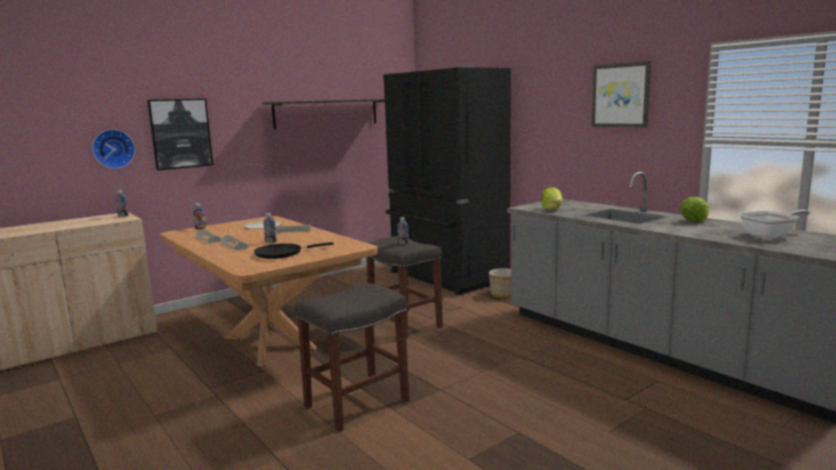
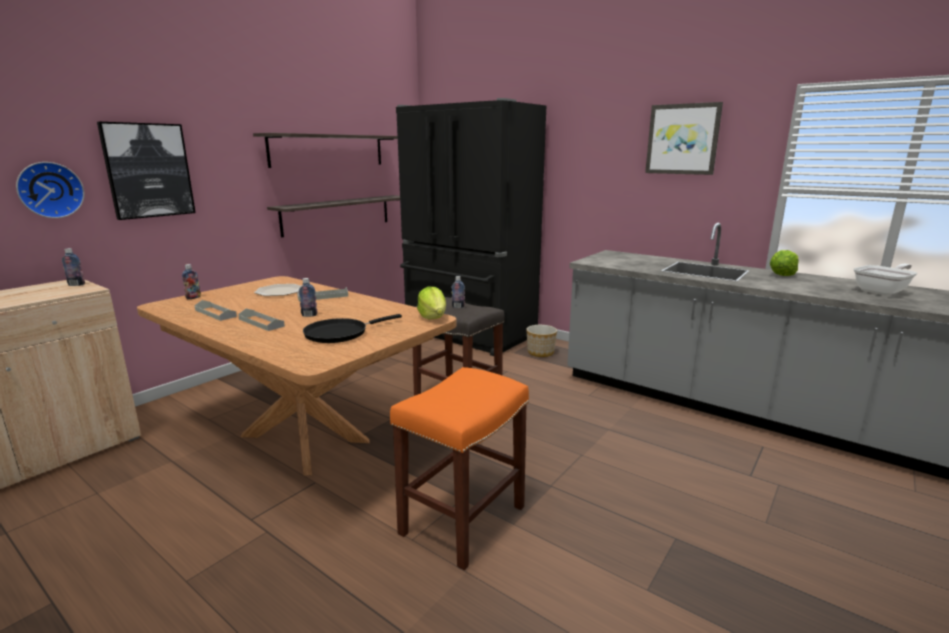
camera: 15 degrees left, 5 degrees up
grey stool [295,283,409,432] -> orange stool [390,367,529,570]
lettuce [541,187,563,210] -> lettuce moved to [417,286,446,320]
none -> shelf [267,195,400,237]

